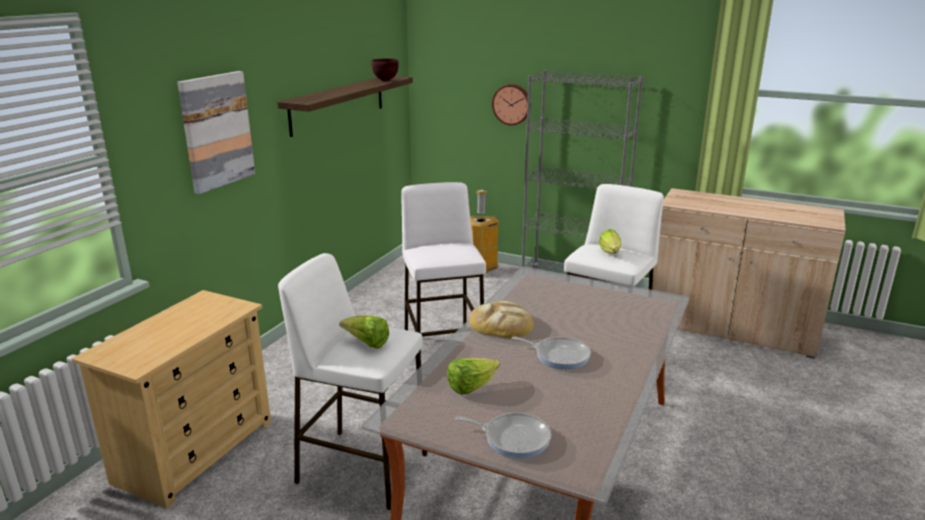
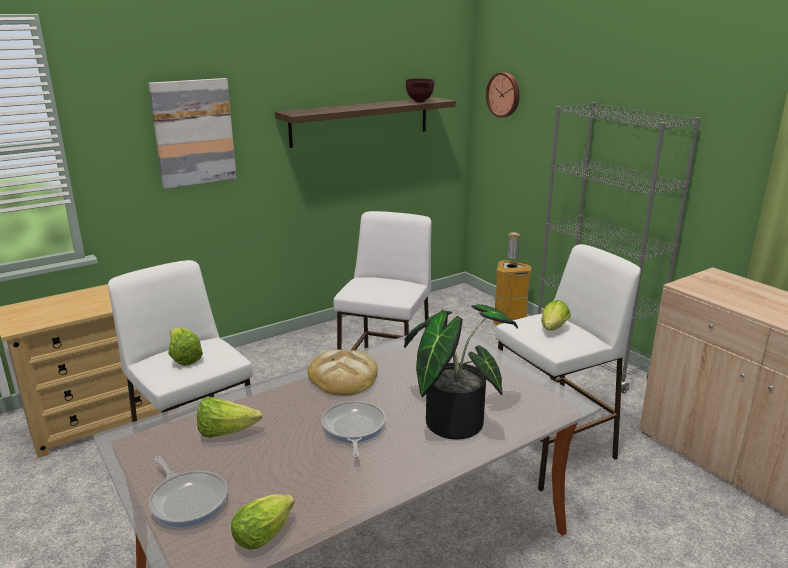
camera: 30 degrees right, 0 degrees up
wall clock [492,84,531,125] -> wall clock moved to [486,73,520,118]
frying pan [512,336,591,369] -> frying pan turned 150 degrees counterclockwise [321,401,385,458]
none -> lettuce [231,495,294,550]
none -> potted plant [404,304,518,440]

